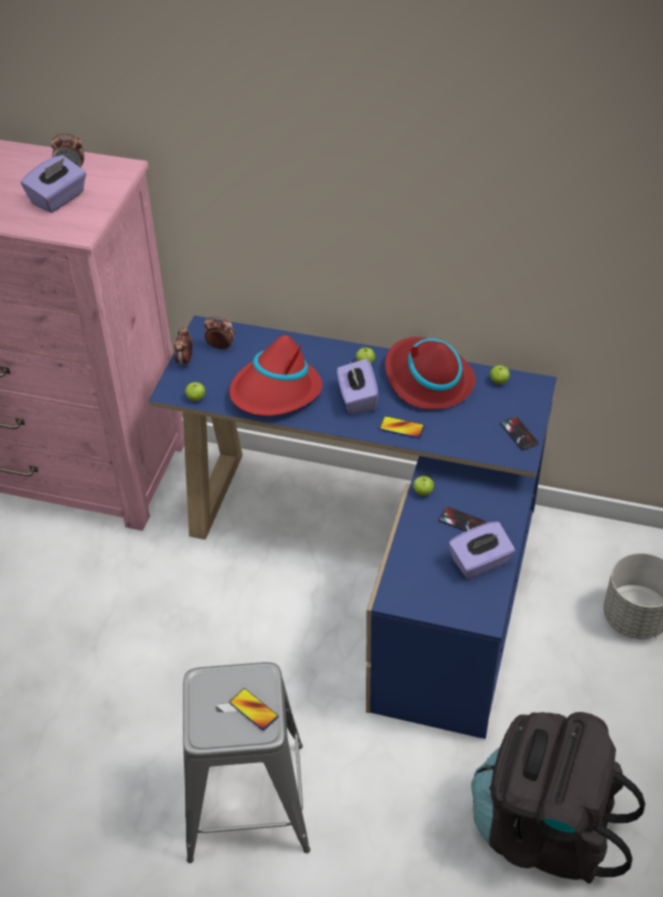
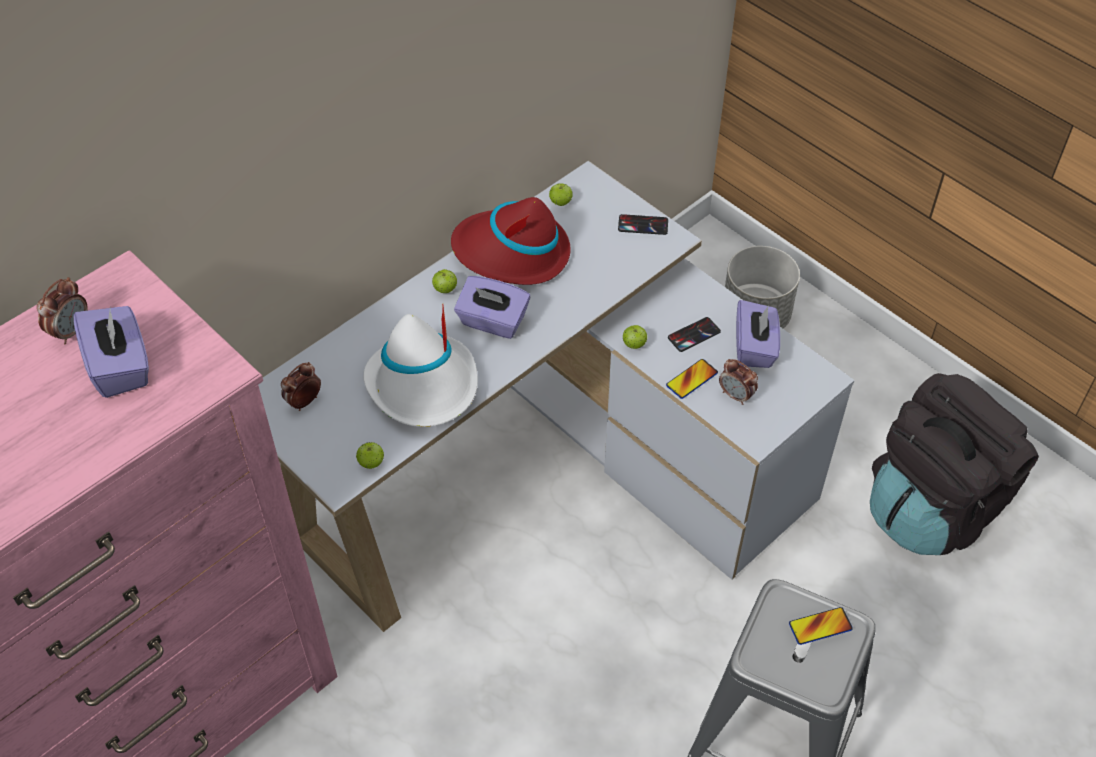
camera: 60 degrees left, 5 degrees up
blue desk [149,315,557,739] -> white desk [258,161,854,632]
alarm clock [174,327,193,367] -> alarm clock moved to [719,359,758,405]
red hat [229,335,322,416] -> white hat [363,303,478,427]
phone [379,416,425,439] -> phone moved to [666,359,718,399]

